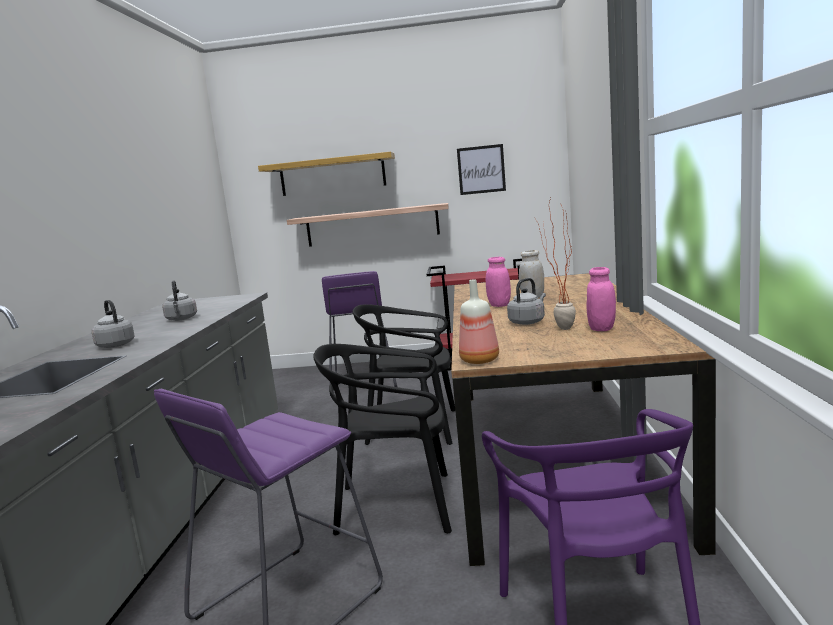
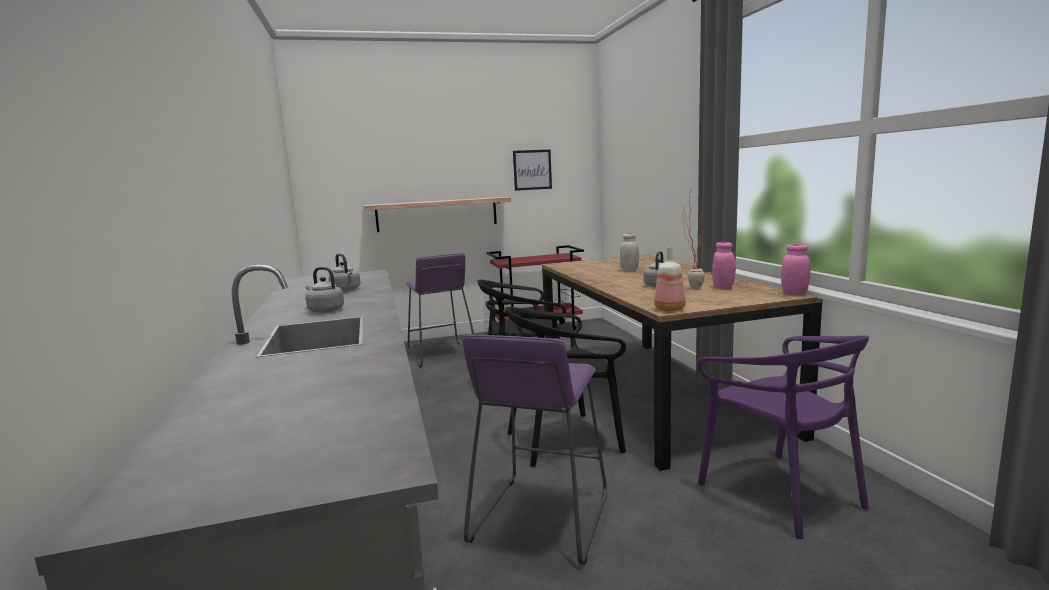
camera: 20 degrees left, 0 degrees up
shelf [258,151,395,196] -> none
pink jar [486,257,511,307] -> pink jar moved to [781,244,811,295]

